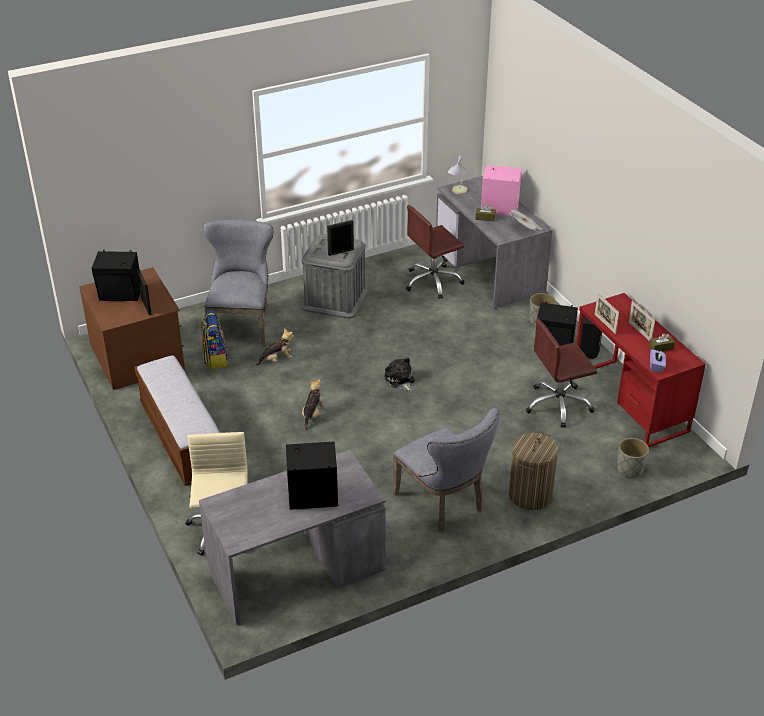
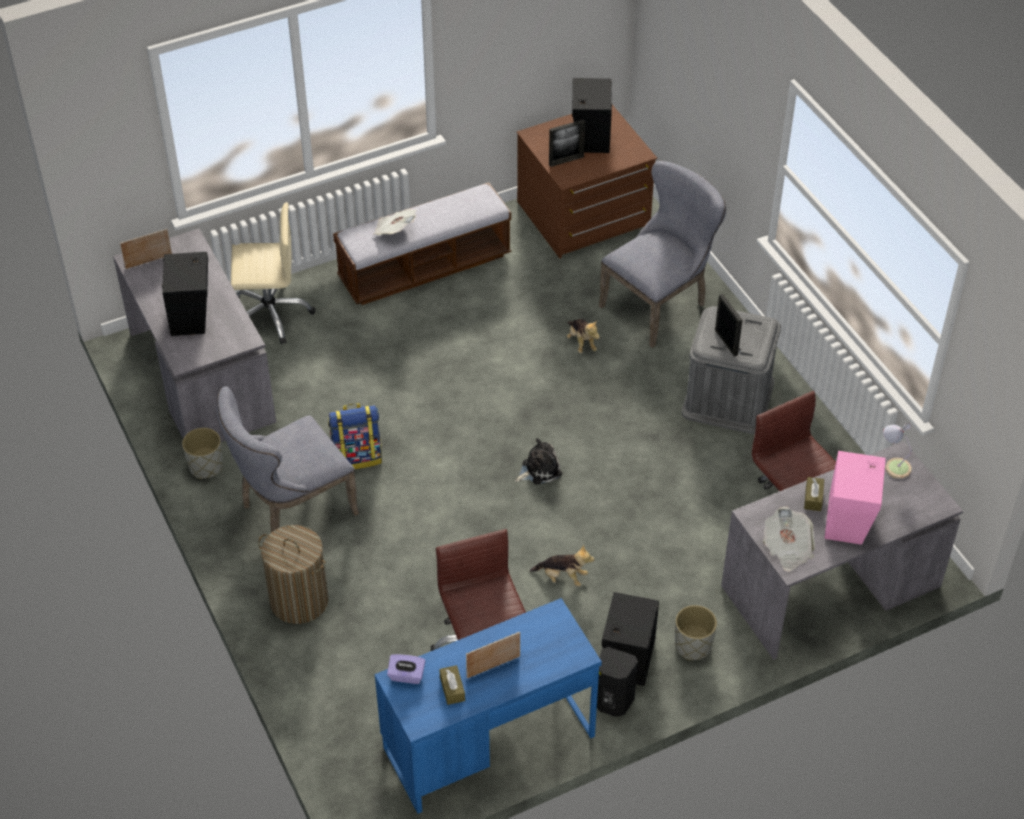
camera: 90 degrees right, 10 degrees up
backpack [202,310,228,369] -> backpack moved to [328,403,382,469]
grey chair [203,219,273,346] -> grey chair turned 45 degrees counterclockwise [599,161,726,348]
plush toy [302,378,325,430] -> plush toy moved to [530,544,595,587]
red desk [576,293,706,447] -> blue desk [375,598,602,814]
picture frame [595,293,619,334] -> picture frame moved to [120,229,172,269]
grey planter [617,438,649,478] -> grey planter moved to [182,428,223,479]
none -> newspaper [373,209,416,235]

